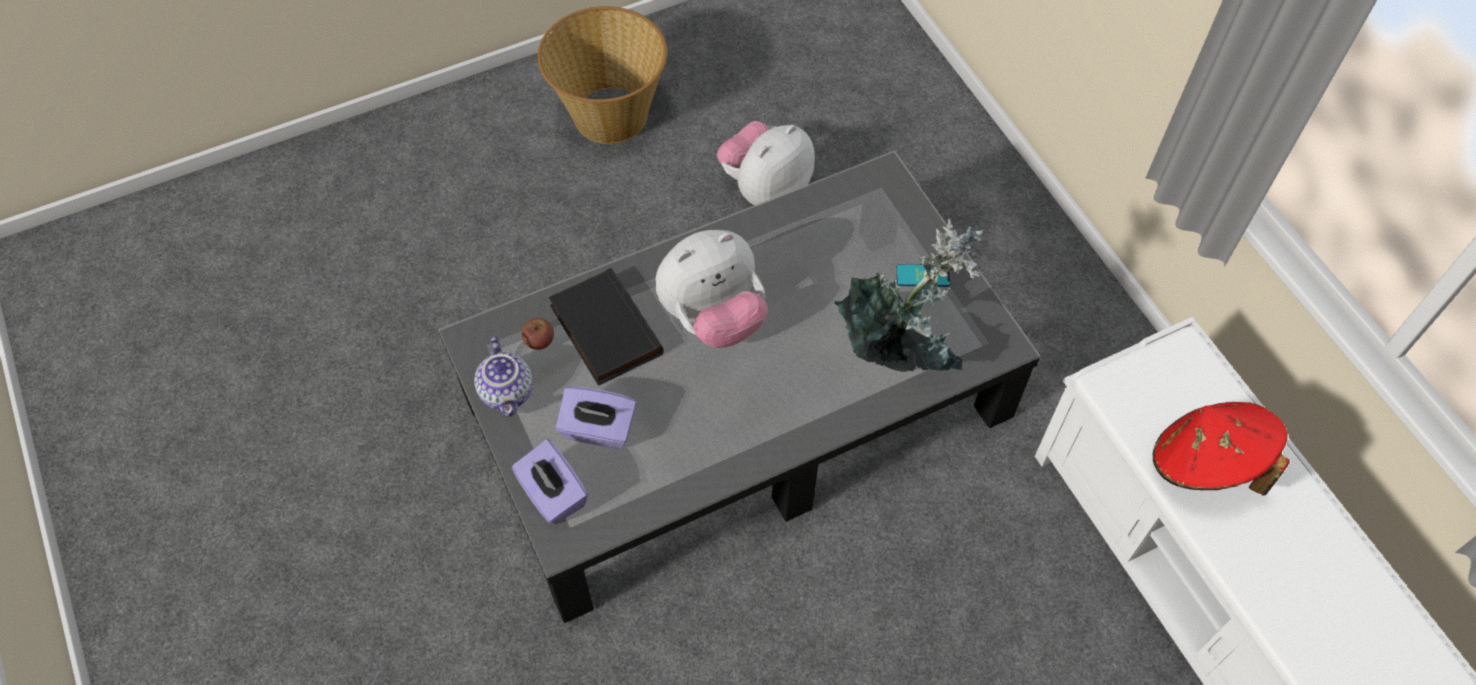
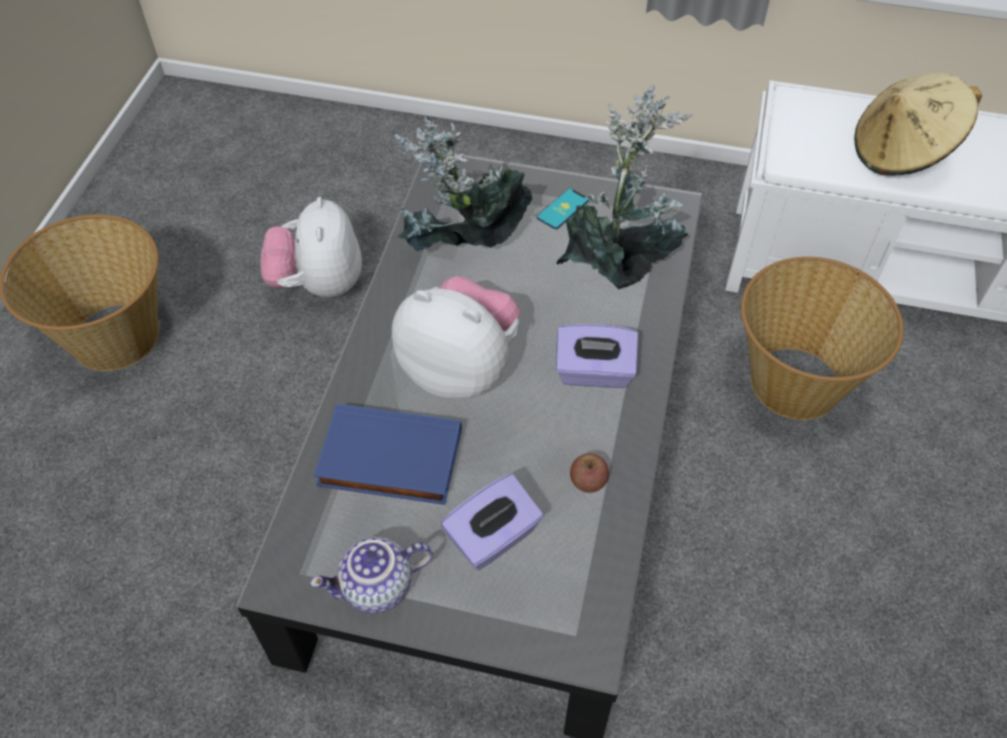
camera: 50 degrees left, 5 degrees down
teapot [474,336,533,417] -> teapot turned 135 degrees clockwise [310,537,433,613]
purple tissue box [512,439,588,525] -> purple tissue box moved to [556,324,638,388]
apple [522,318,554,350] -> apple moved to [570,453,609,493]
black book [549,268,664,386] -> blue book [314,404,462,505]
plush toy [655,230,767,348] -> plush toy turned 75 degrees counterclockwise [392,276,520,400]
red hat [1153,402,1290,496] -> beige hat [854,73,982,176]
none -> potted plant [394,116,532,252]
none -> basket [741,257,904,420]

